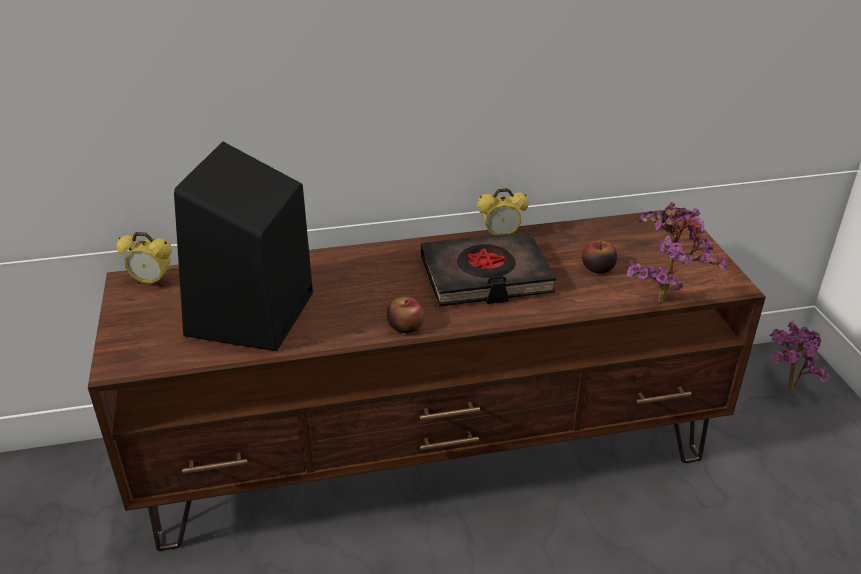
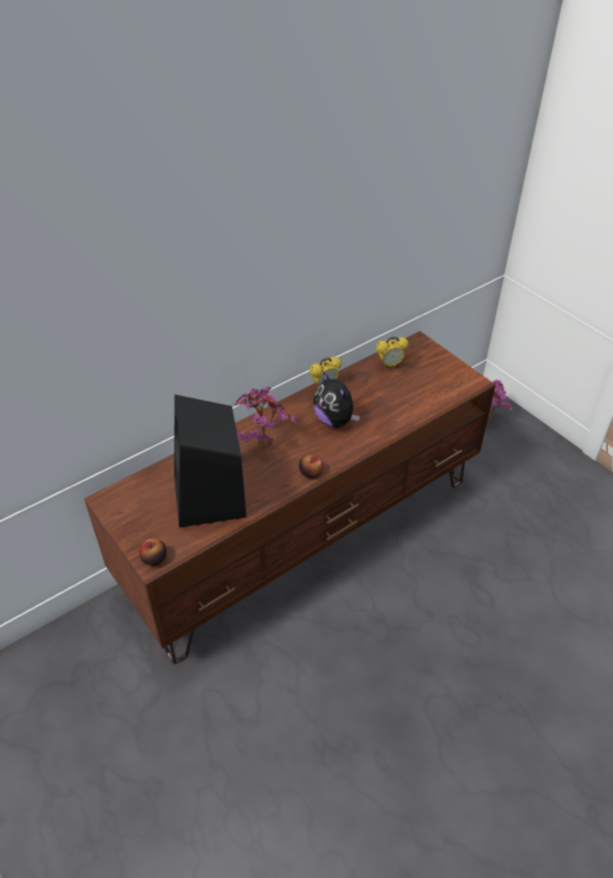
camera: 25 degrees left, 10 degrees up
alarm clock [117,232,172,286] -> alarm clock moved to [376,336,409,368]
black book [421,231,556,307] -> plush toy [313,372,360,428]
apple [582,241,617,274] -> apple moved to [139,538,167,566]
potted plant [626,203,727,302] -> potted plant moved to [235,386,296,448]

